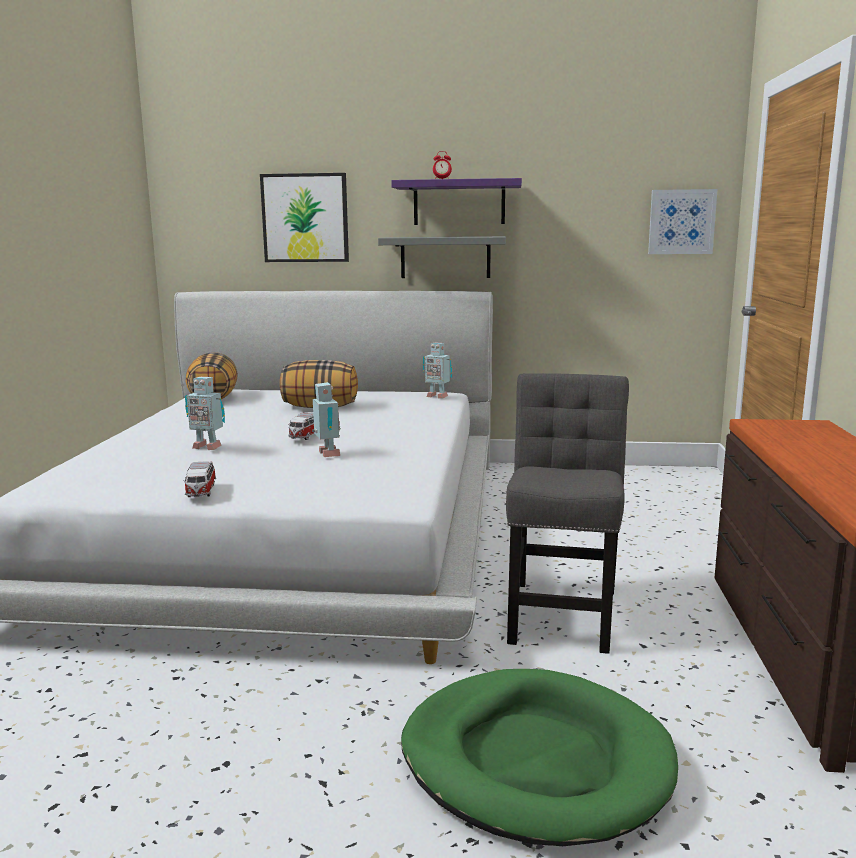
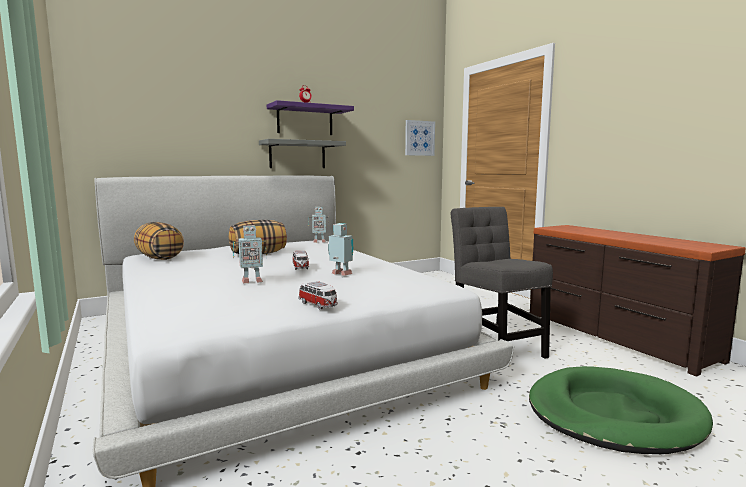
camera: 35 degrees left, 5 degrees down
picture [260,173,349,262] -> none

